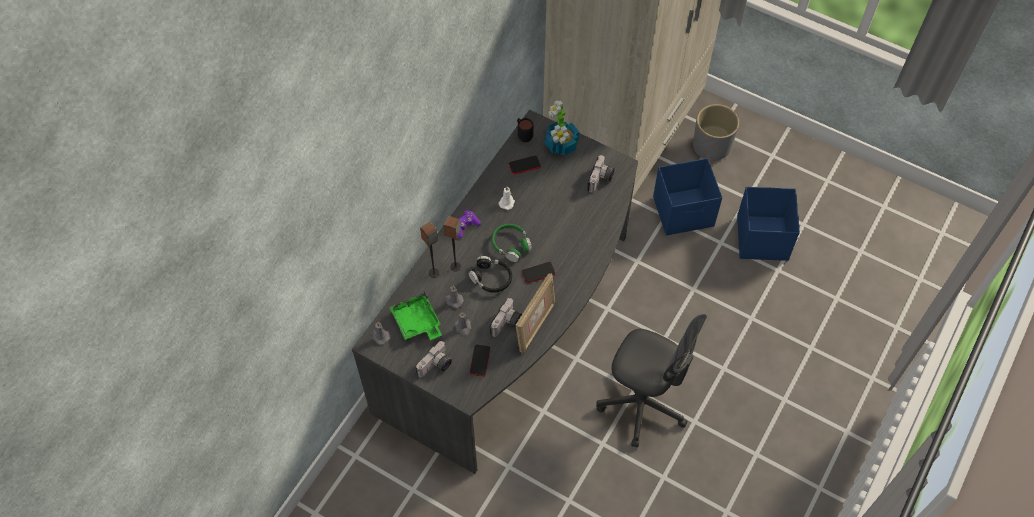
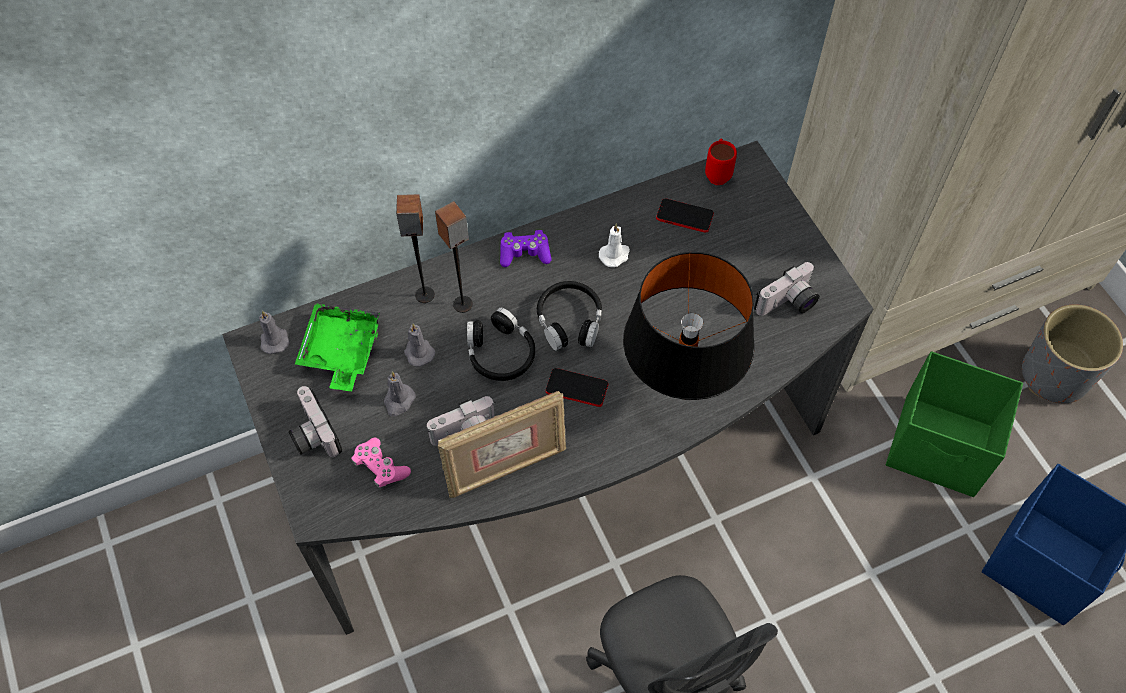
camera: 35 degrees right, 0 degrees up
camera [415,341,452,378] -> camera turned 75 degrees clockwise [289,386,342,458]
phone [470,345,491,377] -> pink game controller [351,438,411,489]
green headphones [491,224,532,262] -> black headphones [537,281,602,351]
black mug [517,118,534,142] -> red mug [705,139,737,185]
potted plant [545,100,579,156] -> none
blue storage box [653,158,722,236] -> green storage box [886,351,1023,497]
none -> black table lamp [623,252,755,400]

